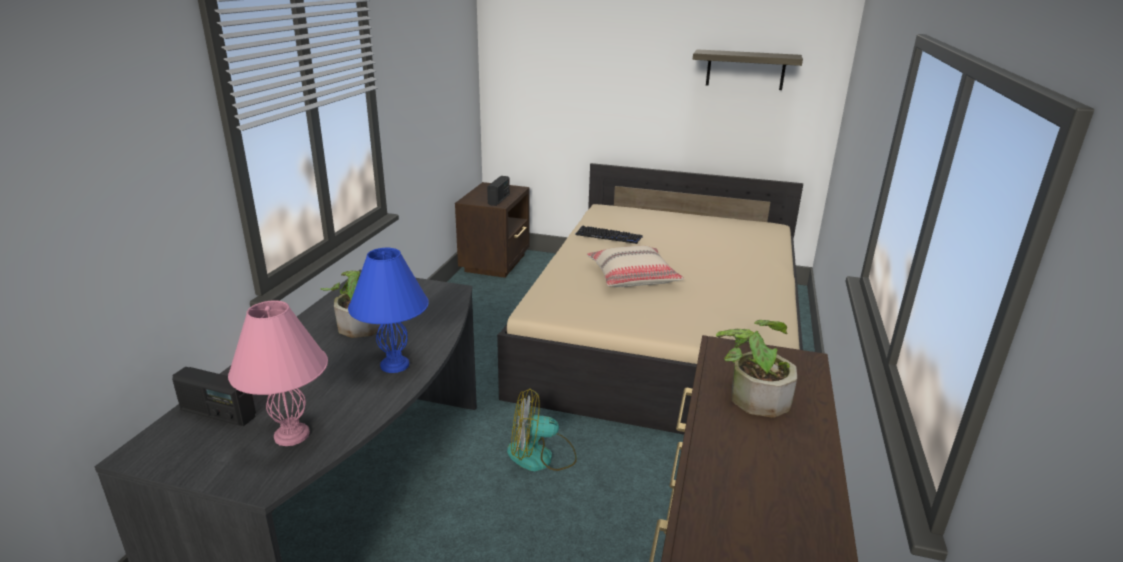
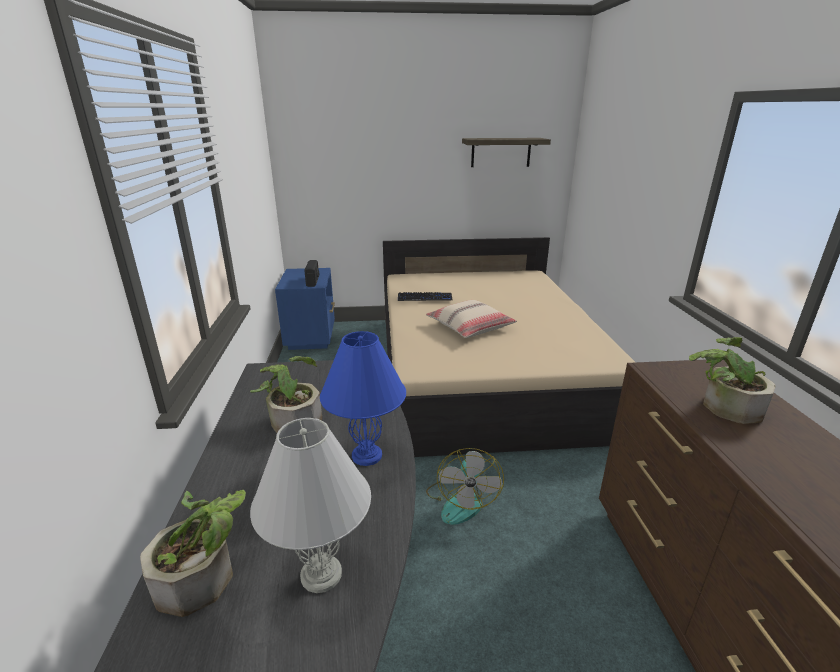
camera: 20 degrees left, 0 degrees up
radio [172,367,256,426] -> potted plant [140,490,246,617]
pink table lamp [228,300,328,446] -> white table lamp [250,418,371,593]
brown nightstand [455,182,530,278] -> blue nightstand [275,268,335,350]
fan [507,388,577,471] -> fan turned 60 degrees counterclockwise [426,448,504,525]

